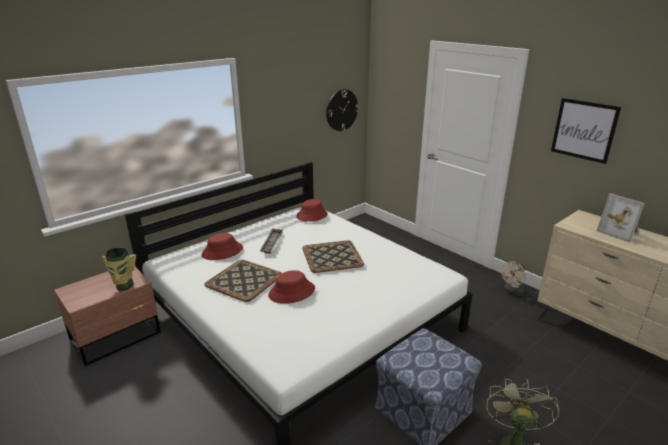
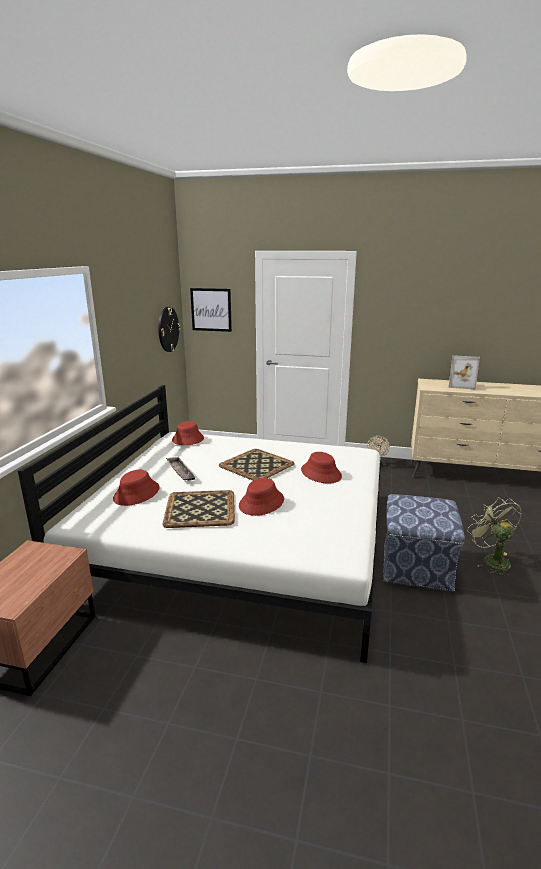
camera: 35 degrees left, 5 degrees down
vase [102,247,136,291] -> none
picture [551,98,621,164] -> picture moved to [190,288,232,332]
none -> red hat [301,452,342,484]

